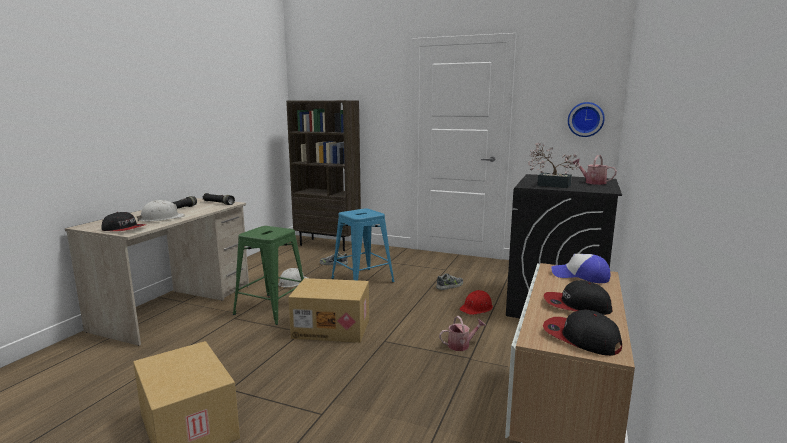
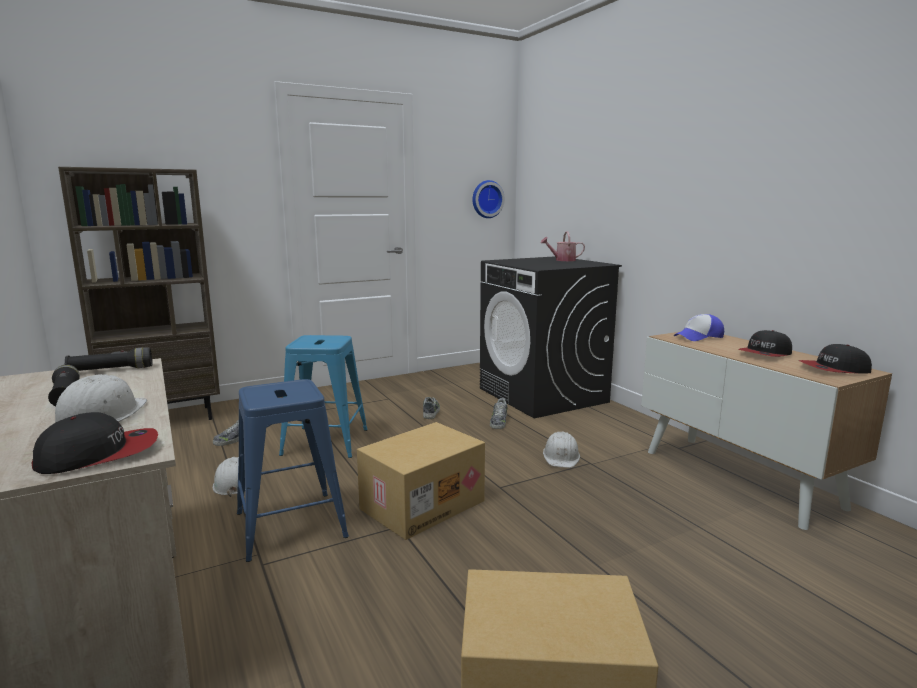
camera: 50 degrees left, 0 degrees up
green stool [233,226,304,325] -> blue stool [237,379,349,562]
watering can [439,316,485,351] -> white hard hat [543,431,580,468]
red hard hat [460,290,493,315] -> shoe [490,398,507,429]
potted plant [528,143,581,188] -> none

